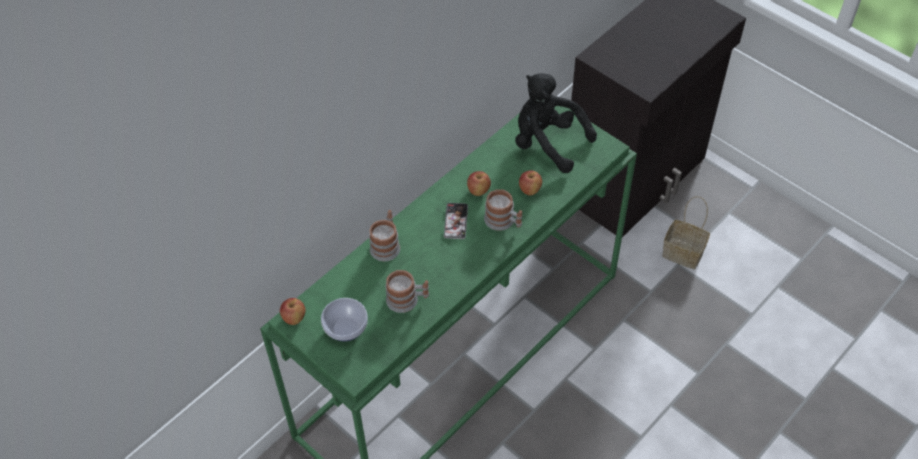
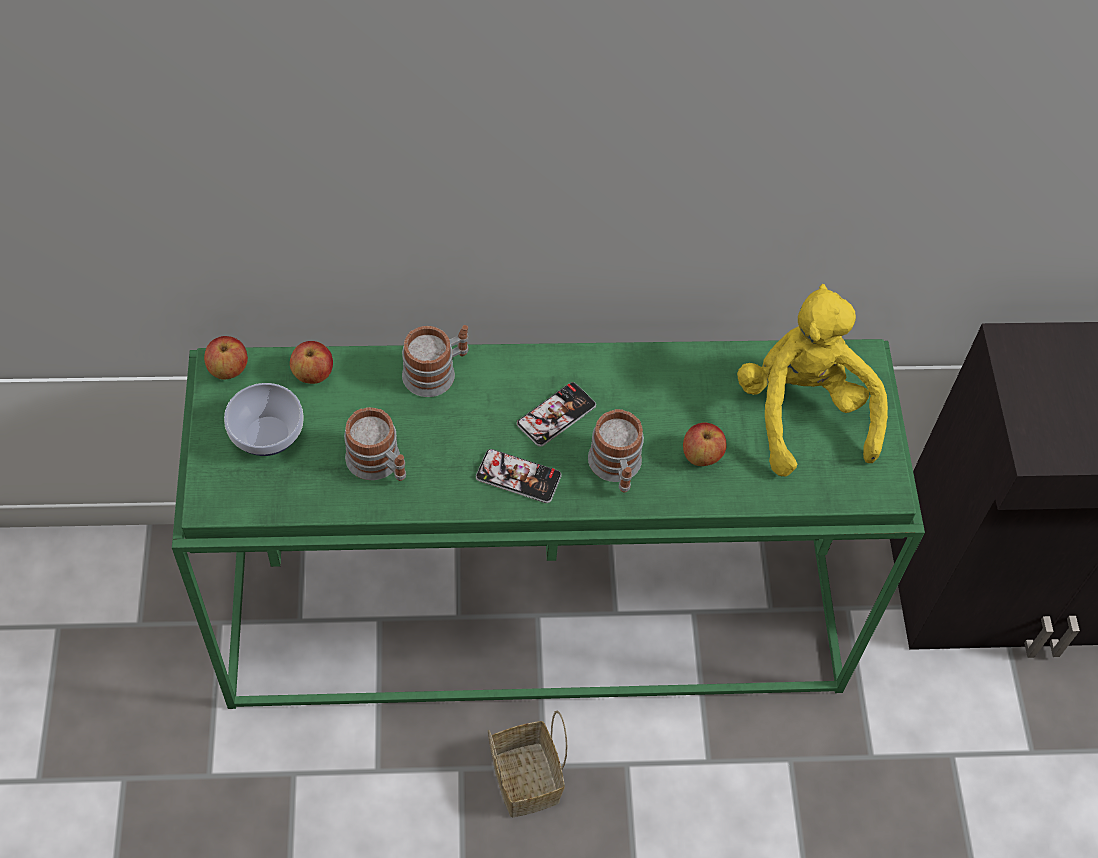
camera: 40 degrees right, 5 degrees up
apple [467,171,491,196] -> apple moved to [290,341,333,384]
black plush toy [515,73,597,173] -> yellow plush toy [737,284,888,477]
basket [662,196,710,269] -> basket moved to [488,710,567,817]
none -> phone [476,449,561,503]

